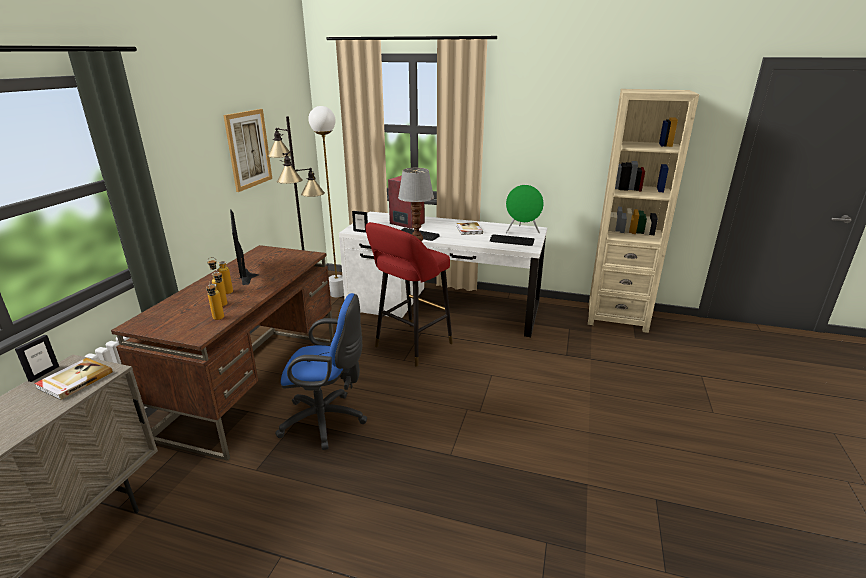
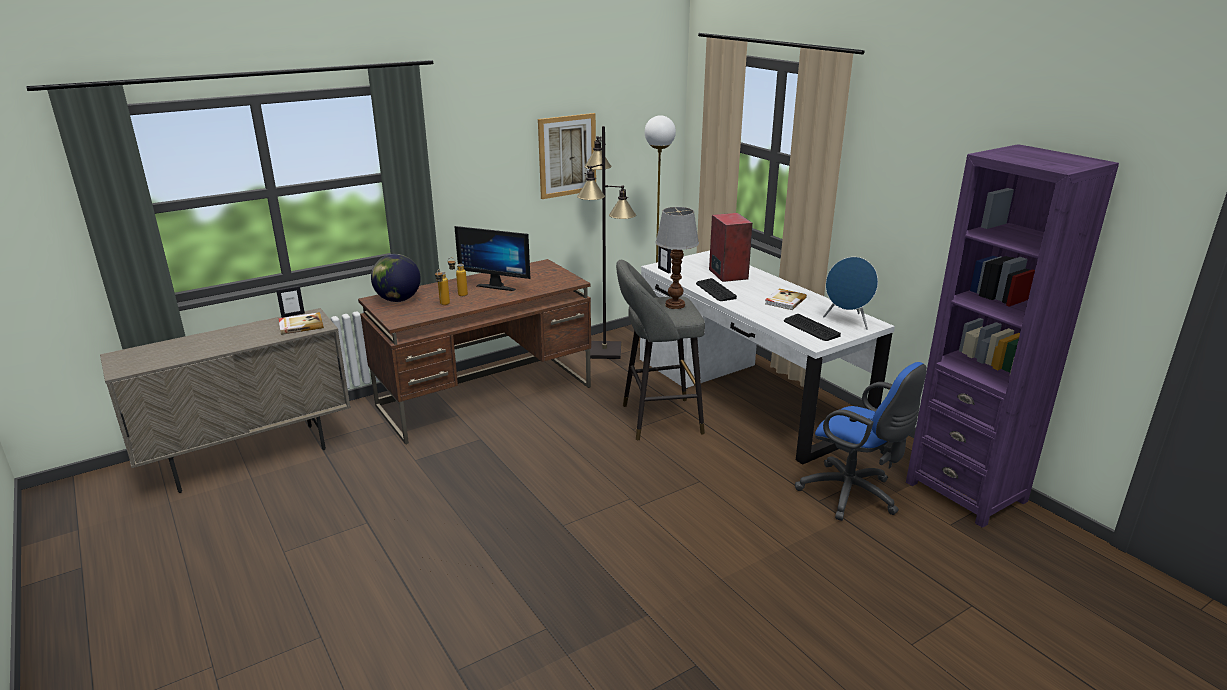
camera: 40 degrees right, 0 degrees up
bottle [206,282,224,320] -> none
monitor [230,210,259,285] -> monitor turned 90 degrees counterclockwise [454,226,530,291]
blue office chair [275,293,367,450] -> blue office chair moved to [795,362,927,521]
red stool [366,222,453,367] -> grey stool [616,260,705,440]
green speaker [506,185,544,233] -> blue speaker [823,257,878,330]
beige bookcase [588,89,699,333] -> purple bookcase [906,144,1119,528]
none -> globe [371,254,421,302]

